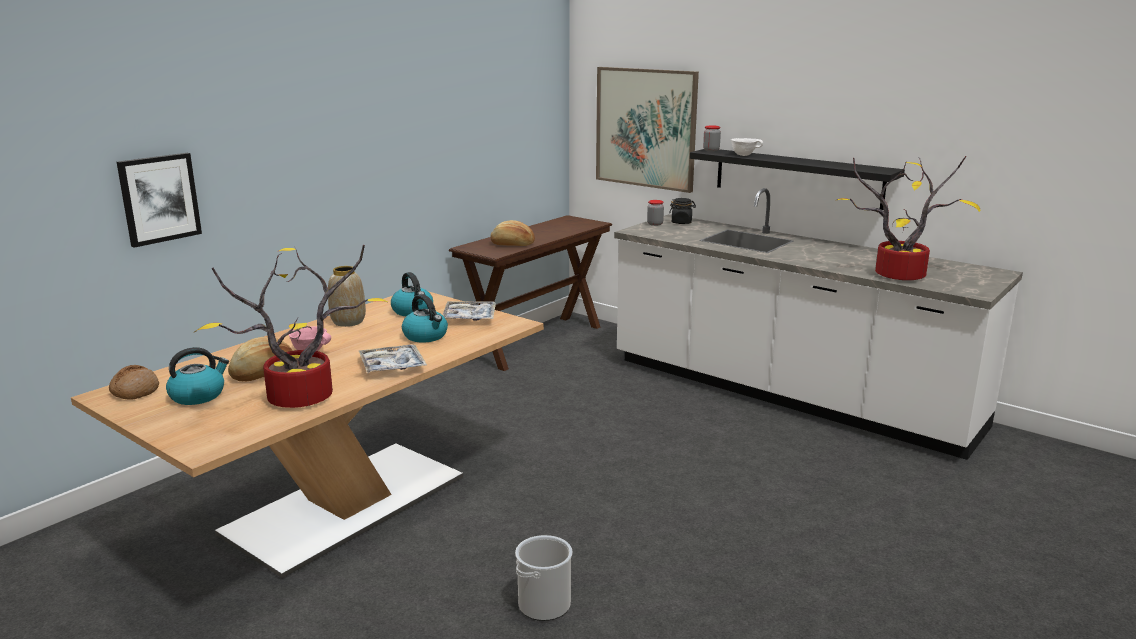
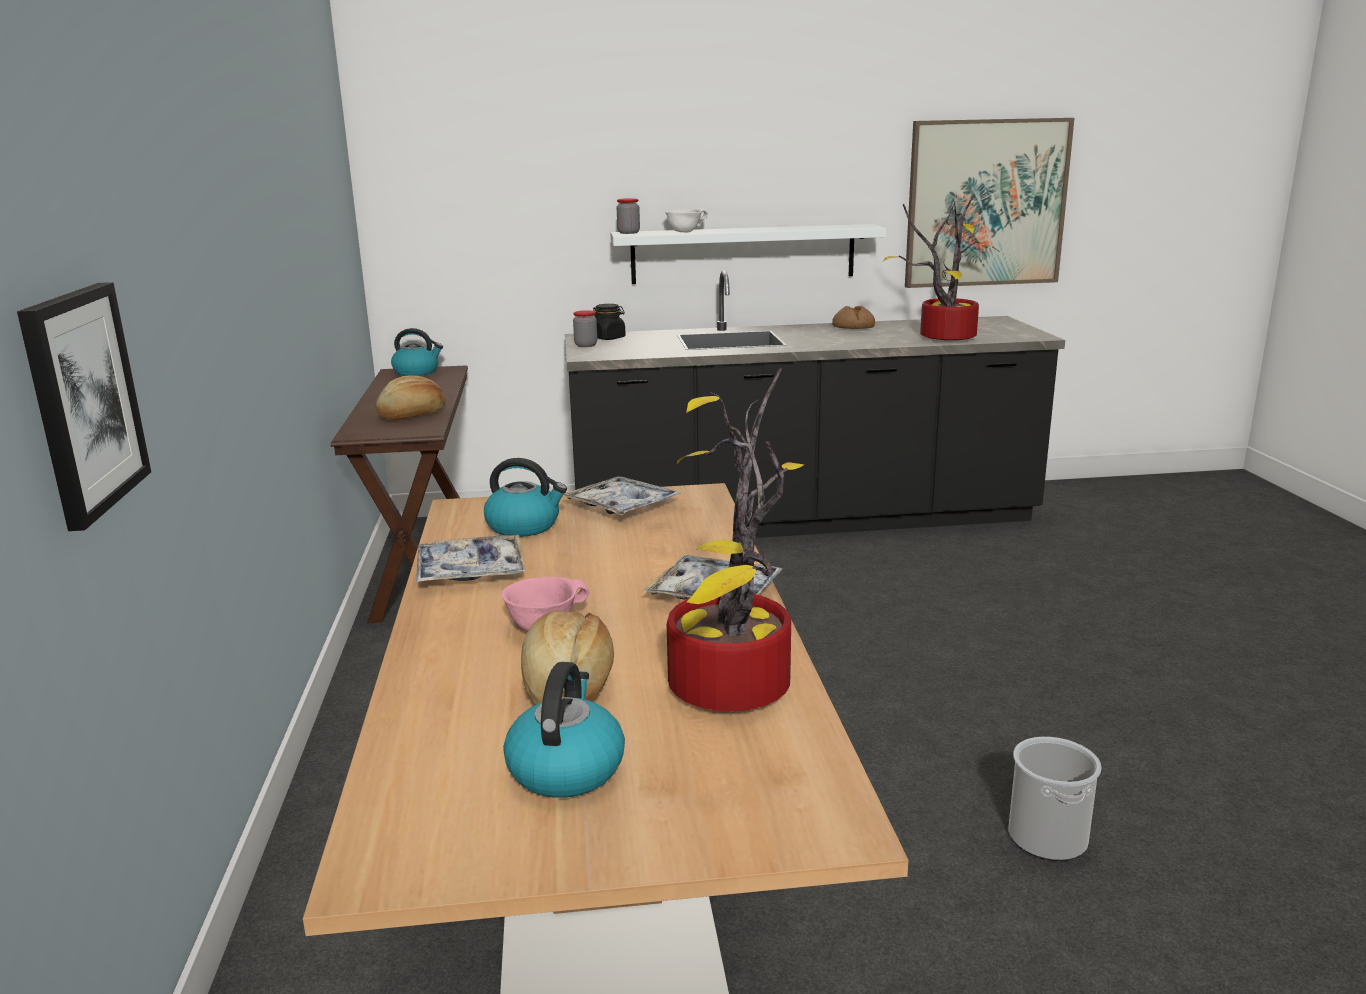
camera: 45 degrees left, 0 degrees up
bread [109,365,159,399] -> bread moved to [832,306,875,329]
vase [328,266,366,327] -> tray [416,535,525,582]
kettle [402,294,448,343] -> kettle moved to [391,328,443,376]
picture [596,67,699,193] -> picture moved to [905,118,1075,288]
white counter [614,188,1023,460] -> black counter [565,271,1065,538]
black shelf [690,149,905,210] -> white shelf [610,224,886,284]

